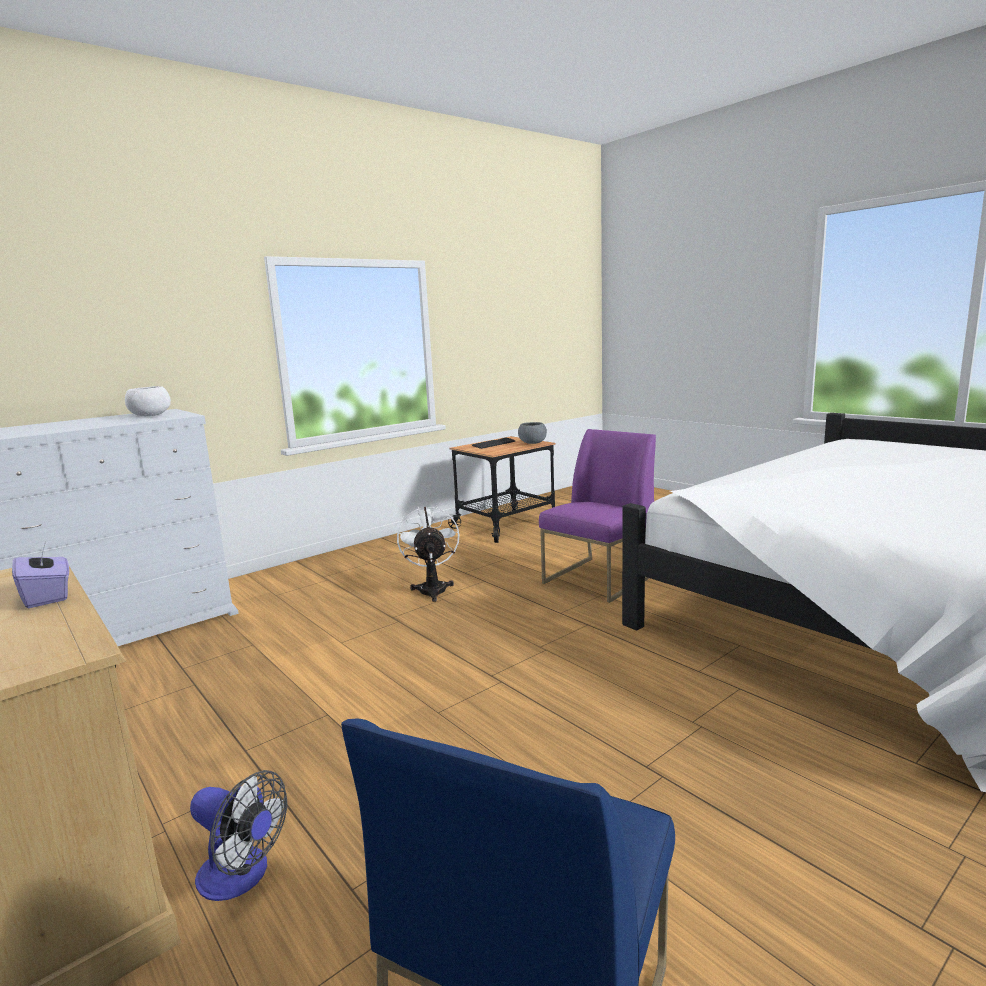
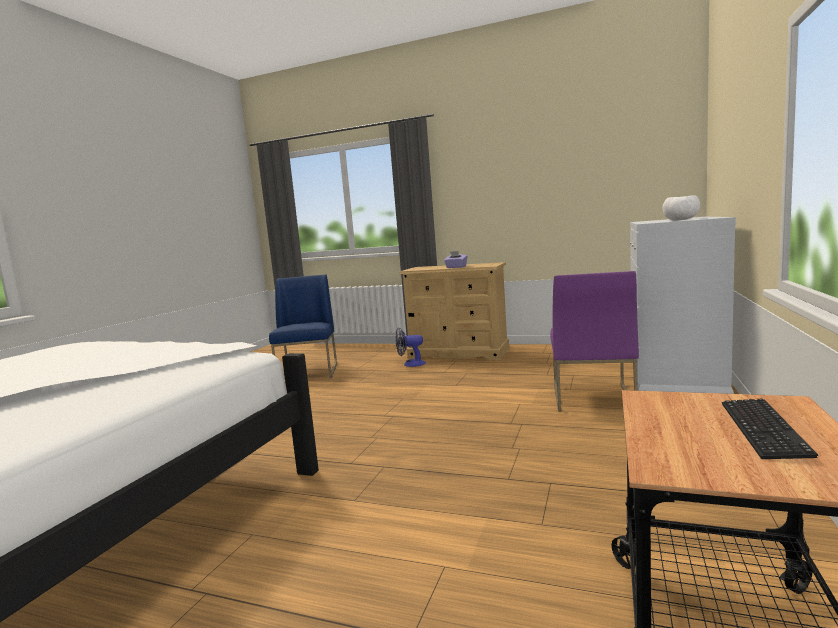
camera: 150 degrees right, 5 degrees down
white fan [397,505,459,602] -> none
grey bowl [518,422,547,444] -> none
purple chair [539,429,656,603] -> purple chair moved to [550,271,639,412]

